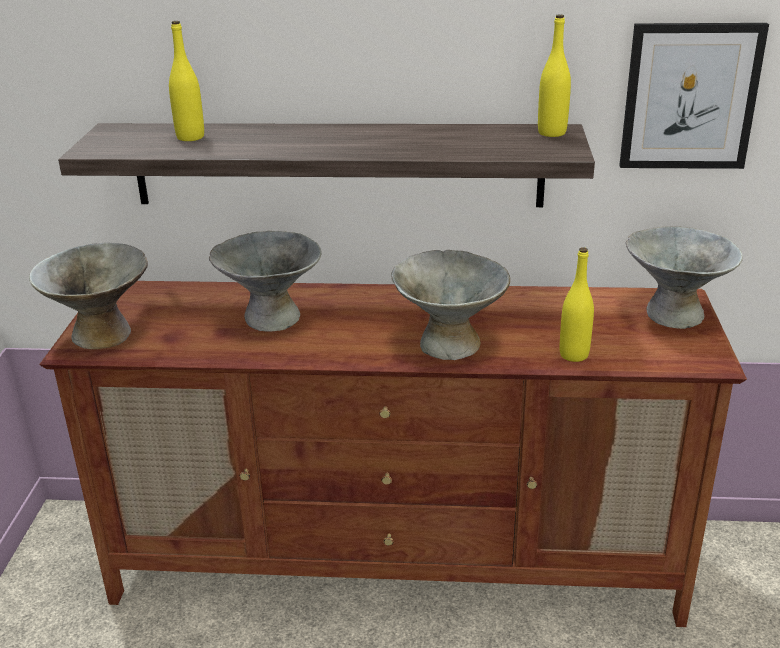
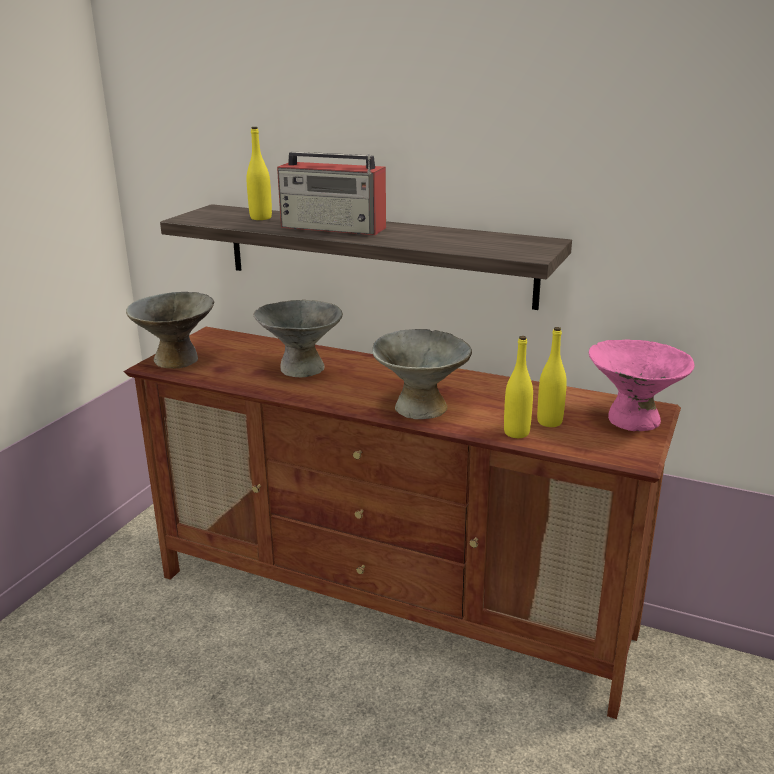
camera: 20 degrees right, 5 degrees down
yellow bottle [538,14,571,137] -> yellow bottle moved to [537,327,567,427]
picture [619,23,769,169] -> none
grey bowl [626,226,743,329] -> pink bowl [589,340,694,431]
none -> radio [277,152,386,235]

